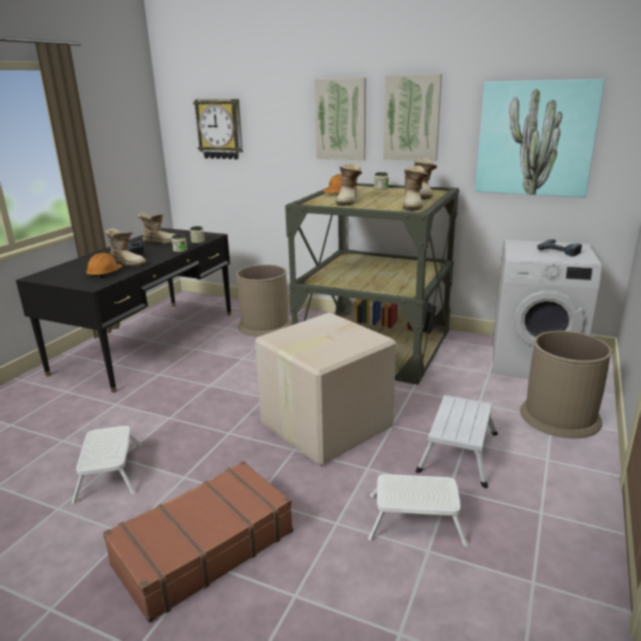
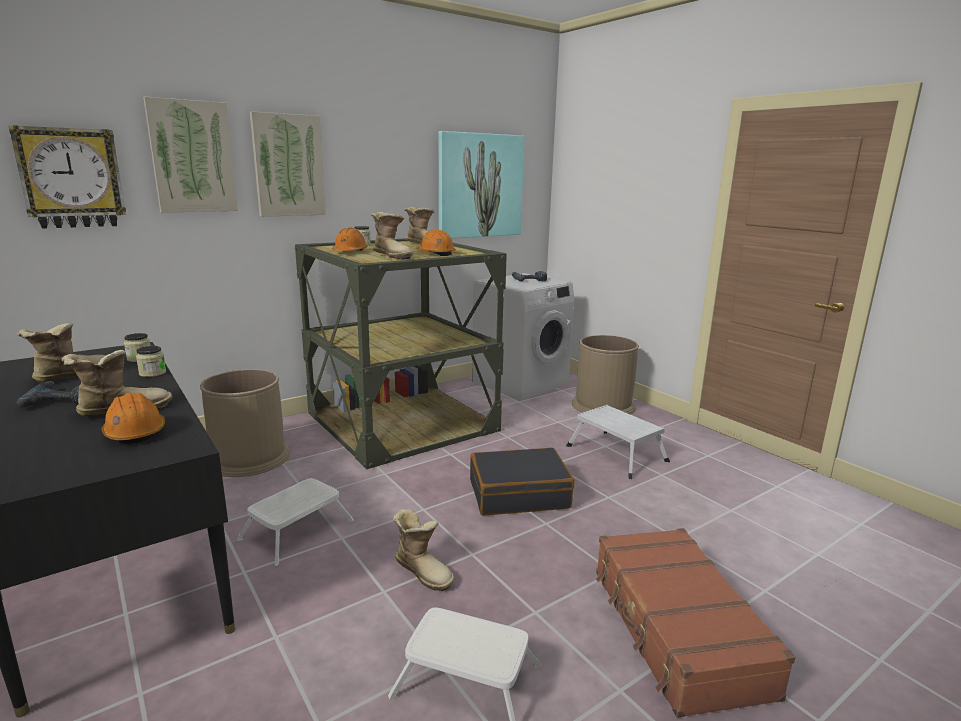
camera: 60 degrees left, 5 degrees down
cardboard box [255,312,396,466] -> black suitcase [470,447,574,515]
white step ladder [368,474,468,547] -> white step ladder moved to [237,478,354,566]
picture [384,74,442,161] -> picture moved to [143,97,238,213]
boot [403,166,429,211] -> boot moved to [393,509,455,591]
none -> orange hard hat [416,229,456,256]

